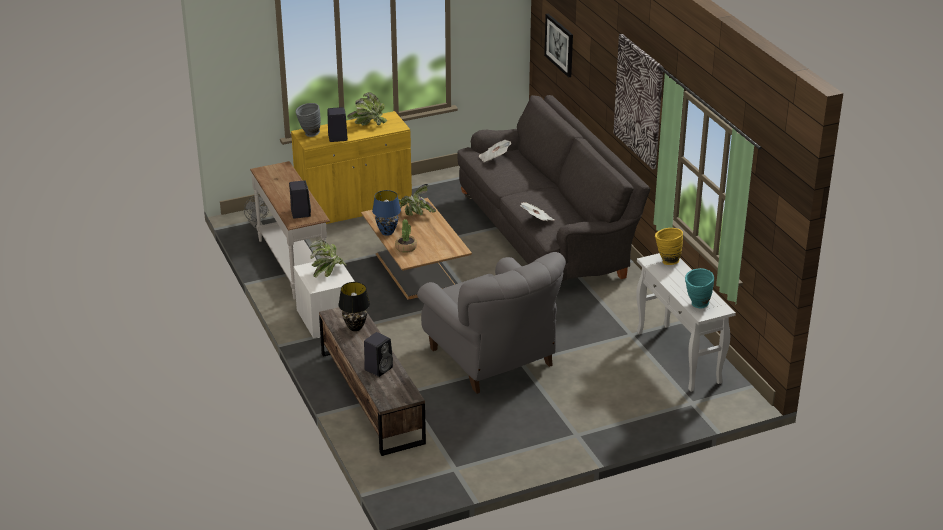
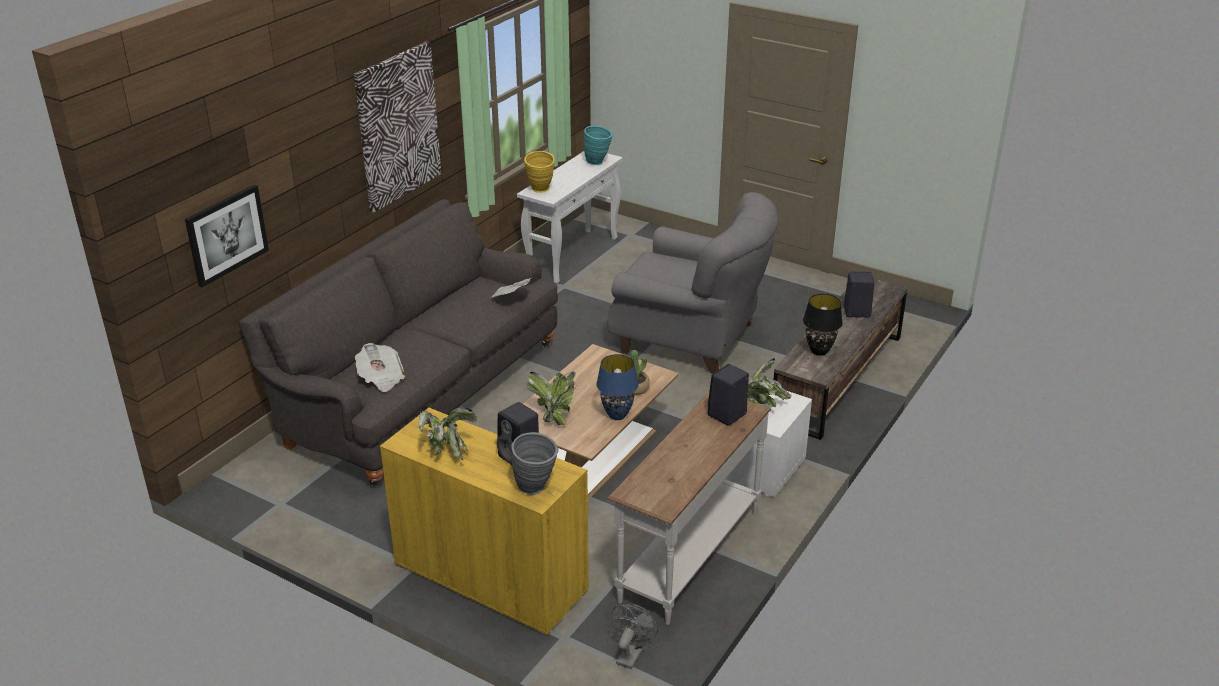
camera: 125 degrees left, 0 degrees up
grey armchair [417,252,566,394] -> grey armchair turned 90 degrees clockwise [608,192,779,374]

